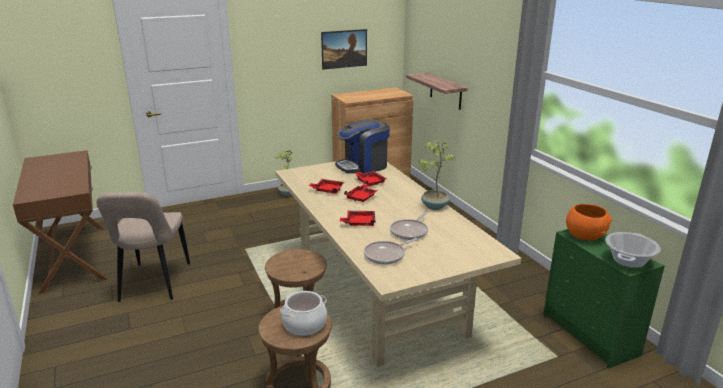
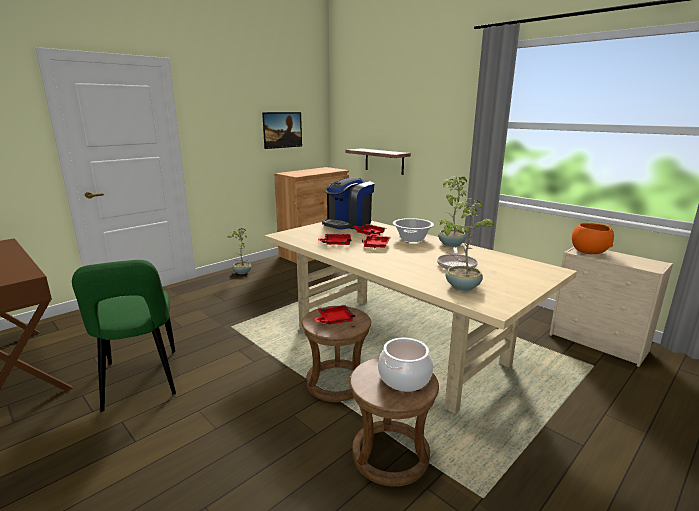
camera: 20 degrees left, 5 degrees down
beige chair [97,192,190,302] -> green chair [72,260,176,412]
red tray [340,211,376,226] -> red tray moved to [315,305,355,325]
frying pan [364,238,418,265] -> potted plant [440,199,494,291]
green dresser [543,229,665,369] -> beige dresser [549,247,673,367]
cooking pot [605,232,661,268] -> cooking pot moved to [393,218,434,242]

